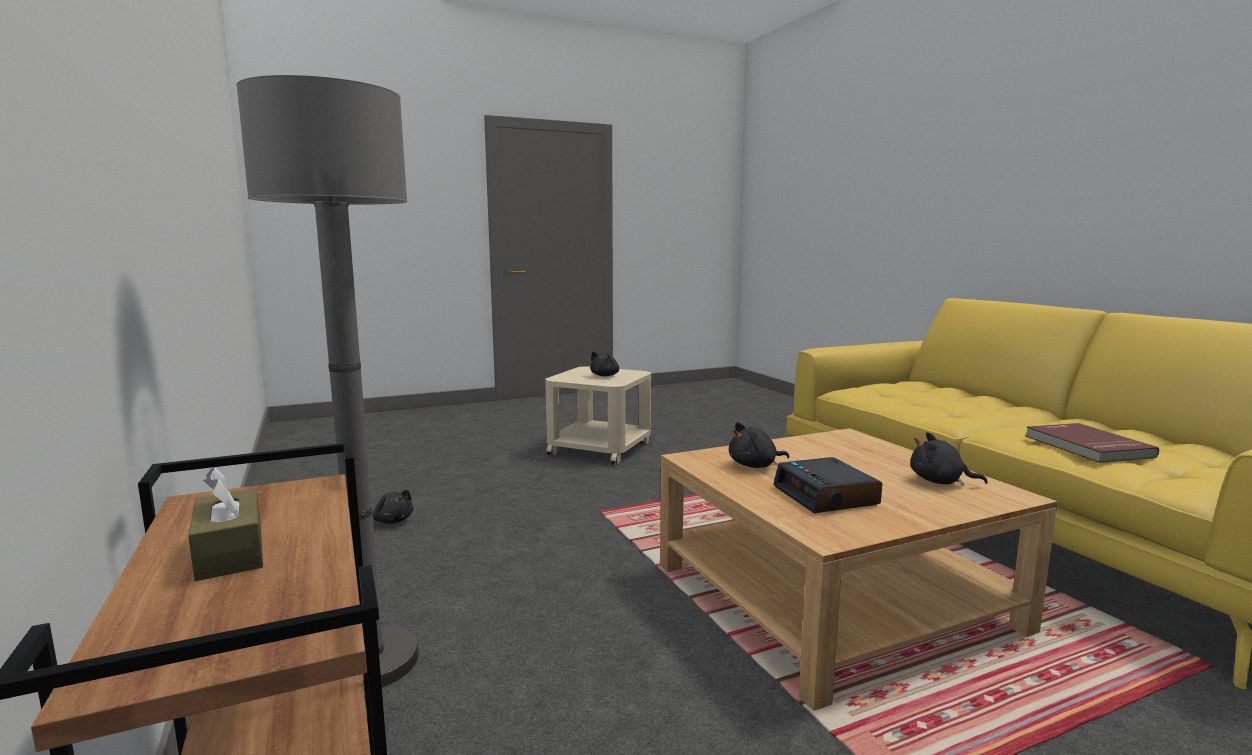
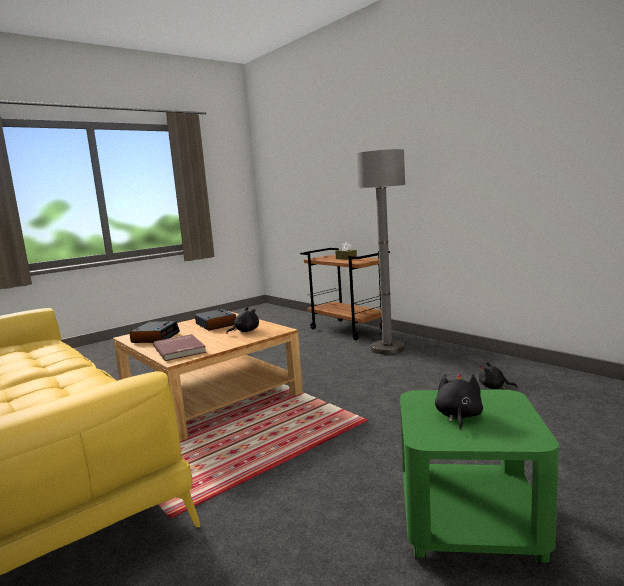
camera: 165 degrees right, 0 degrees up
beige side table [545,366,651,465] -> green side table [400,389,559,565]
black plush toy [910,432,988,486] -> alarm clock [129,321,180,343]
red book [1025,423,1159,463] -> red book moved to [153,334,206,361]

